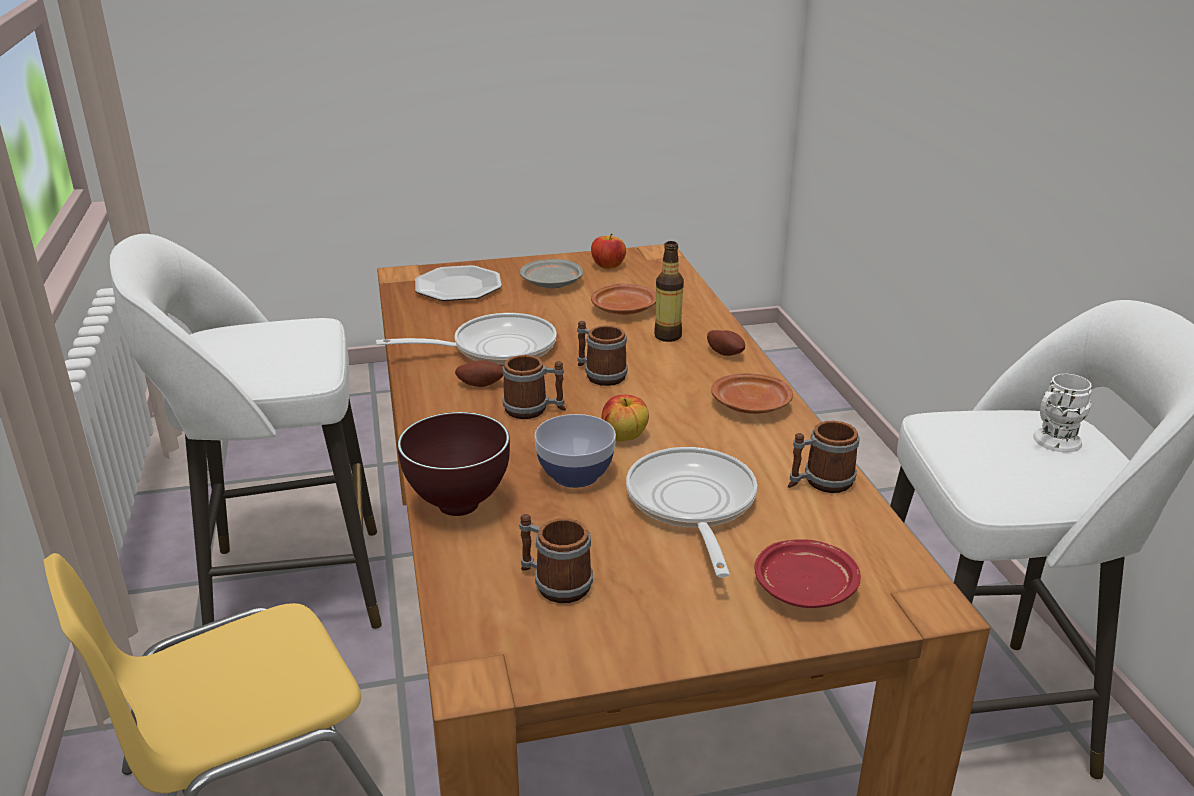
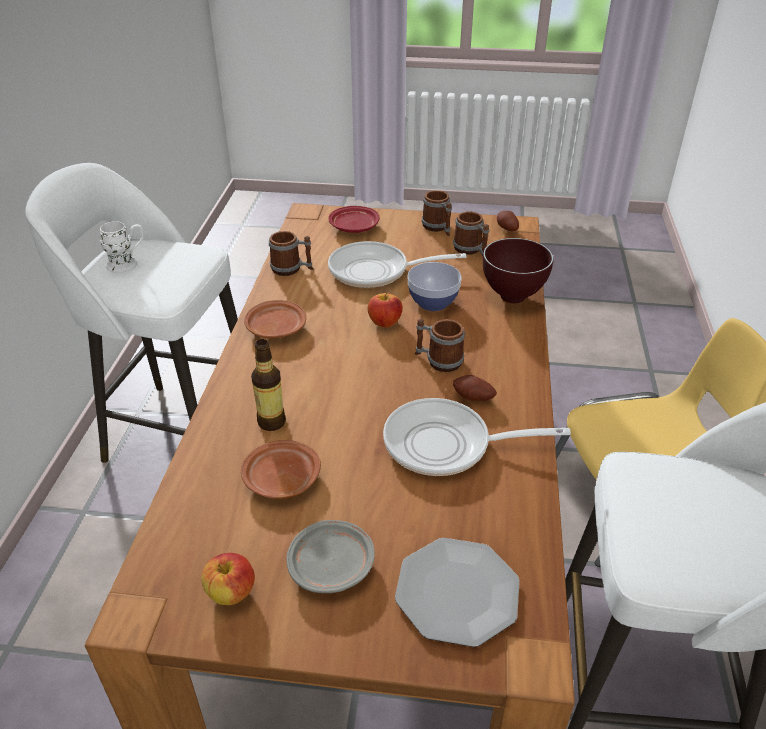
camera: 160 degrees left, 10 degrees up
mug [577,321,628,386] -> mug moved to [422,190,452,236]
frying pan [626,447,757,578] -> frying pan turned 75 degrees clockwise [328,241,466,288]
potato [707,330,745,356] -> potato moved to [497,211,519,231]

